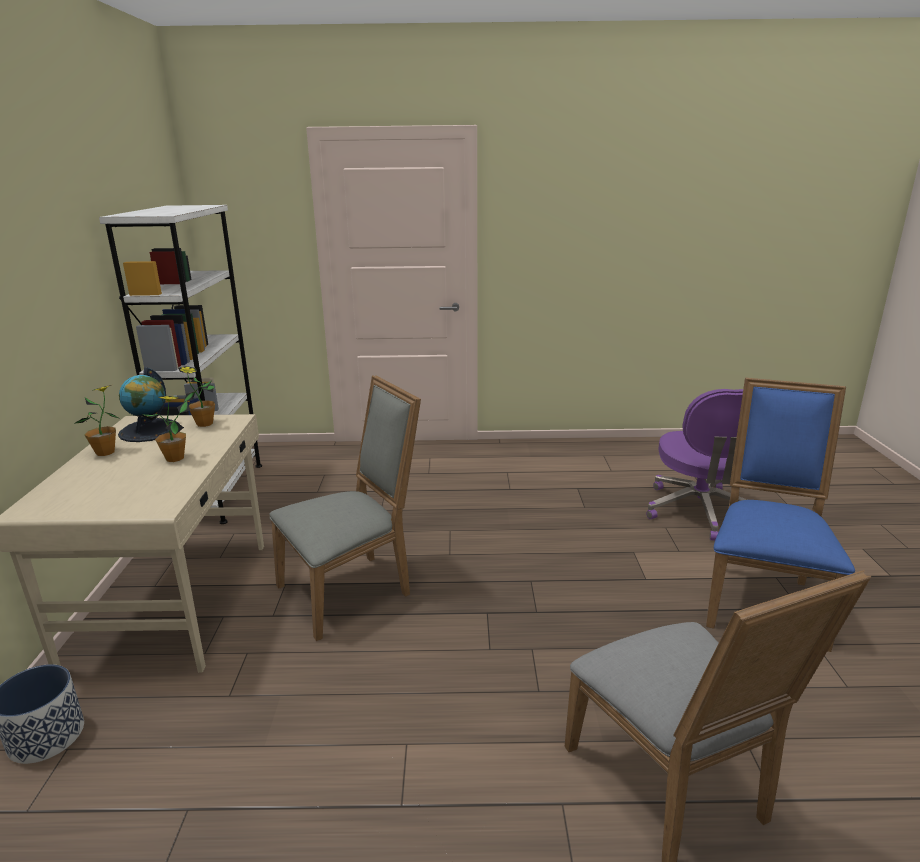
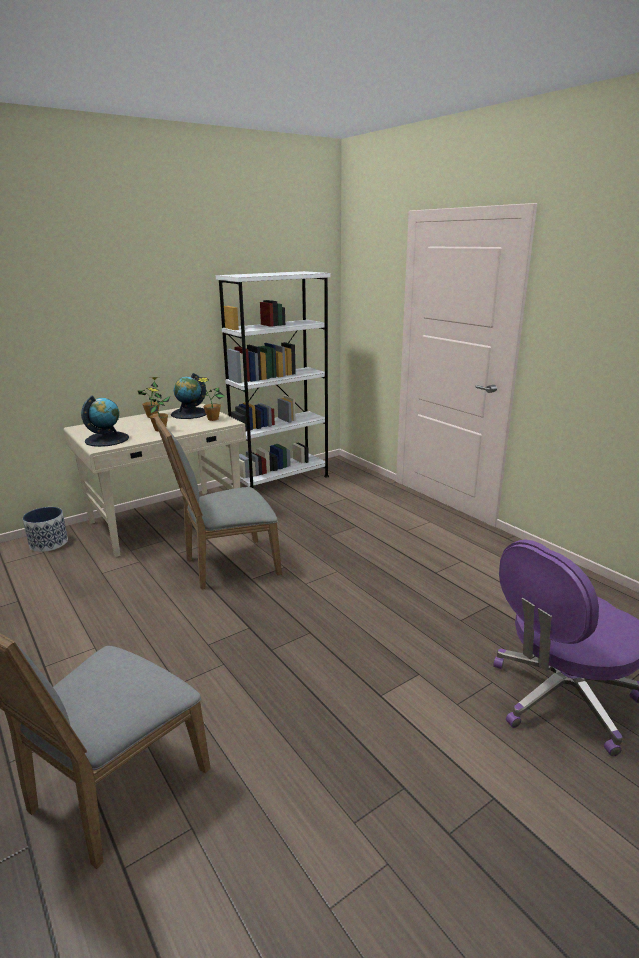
camera: 55 degrees right, 0 degrees up
grey chair [269,375,421,641] -> grey chair turned 135 degrees clockwise [154,416,282,589]
blue chair [706,378,855,652] -> none
none -> globe [81,396,129,447]

